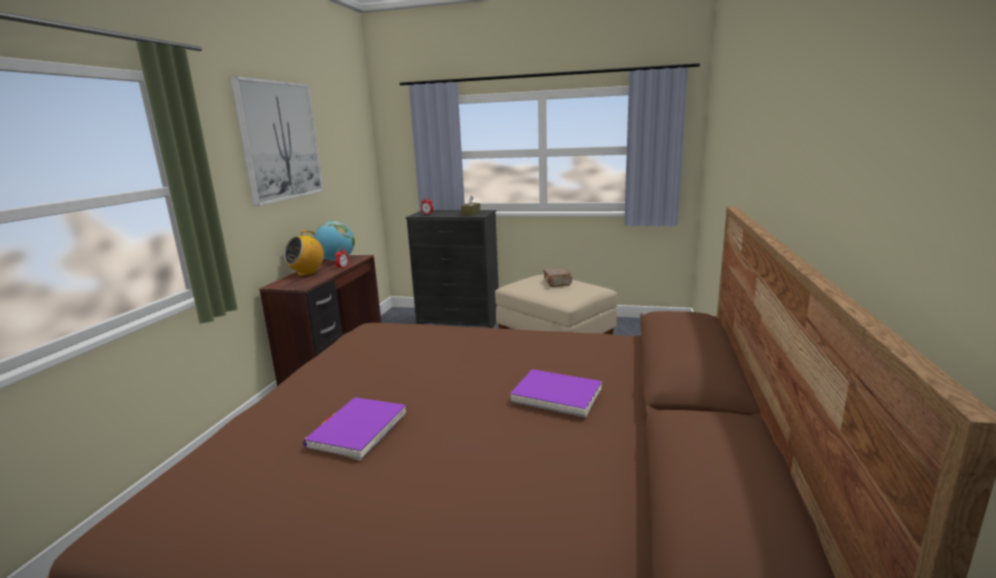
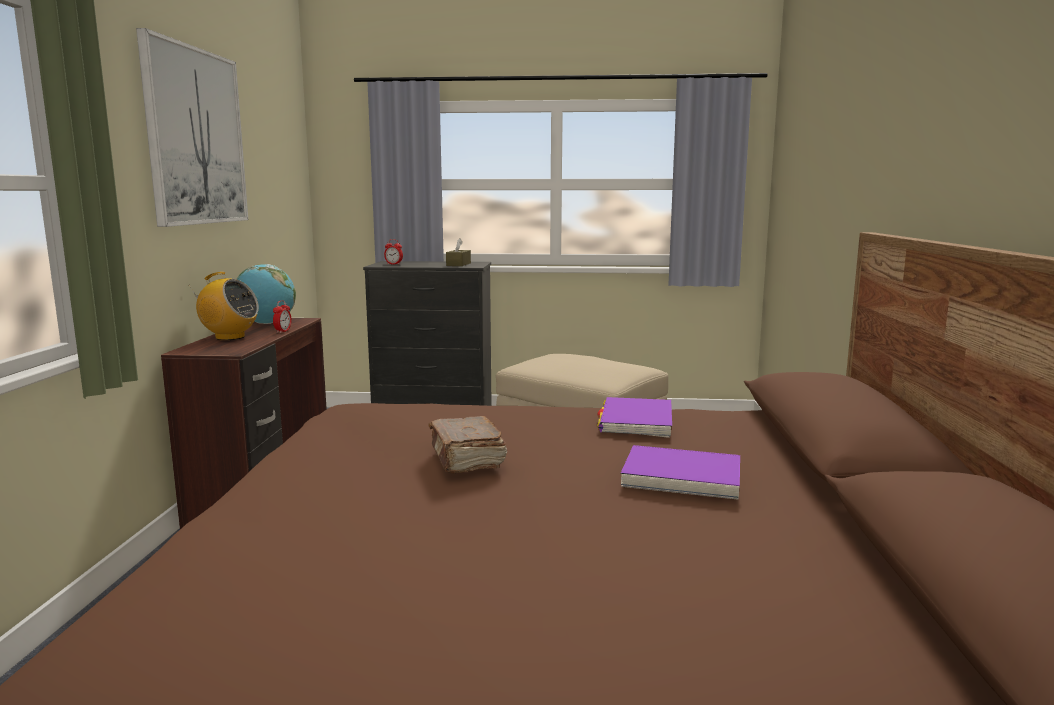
camera: 10 degrees left, 5 degrees down
radio [284,231,324,276] -> radio turned 105 degrees counterclockwise [188,272,259,340]
purple book [303,397,406,461] -> purple book moved to [597,397,672,438]
brown book [543,268,573,287] -> brown book moved to [429,416,507,473]

